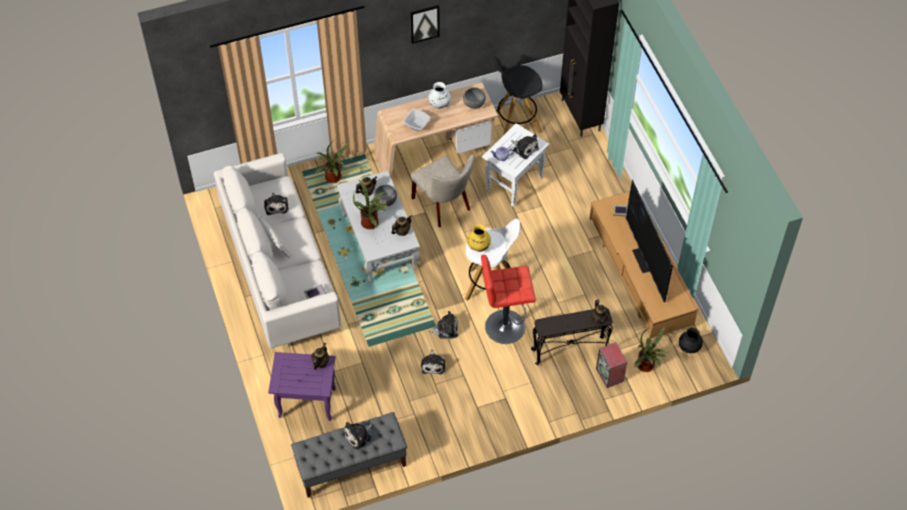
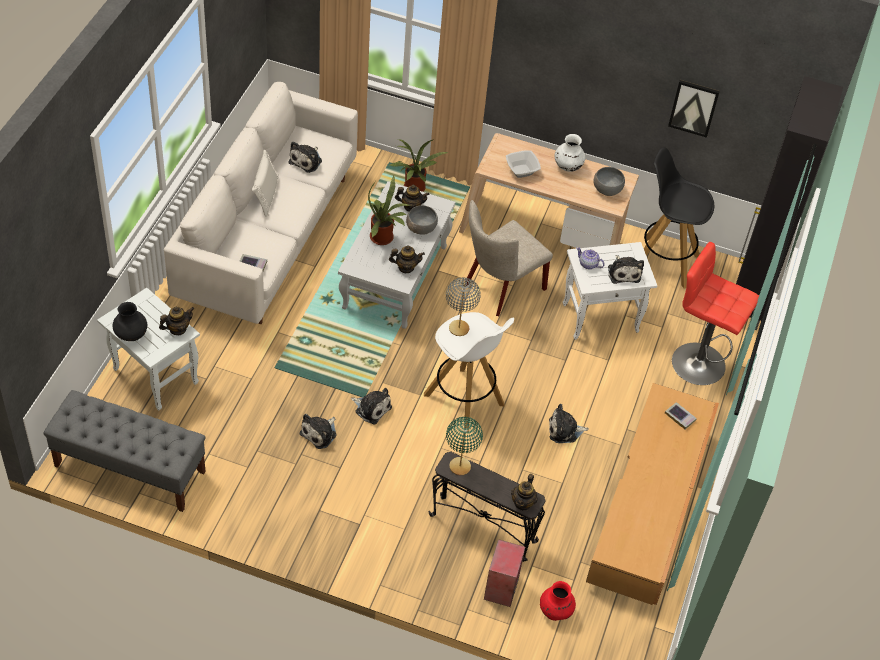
camera: 35 degrees right, 5 degrees down
purple side table [268,352,336,421] -> white side table [97,288,200,411]
plush toy [343,422,373,449] -> plush toy moved to [549,404,589,443]
picture [410,5,440,44] -> picture moved to [668,80,720,138]
beige chair [411,154,474,227] -> beige chair turned 45 degrees clockwise [465,200,553,316]
yellow vase [467,224,491,252] -> grey table lamp [446,277,481,336]
red stool [481,255,536,344] -> red stool moved to [672,242,759,385]
television [626,179,673,302] -> none
potted plant [634,326,669,372] -> red vase [540,581,576,621]
black vase [679,328,703,353] -> black vase moved to [112,302,147,341]
none -> green table lamp [446,417,483,475]

